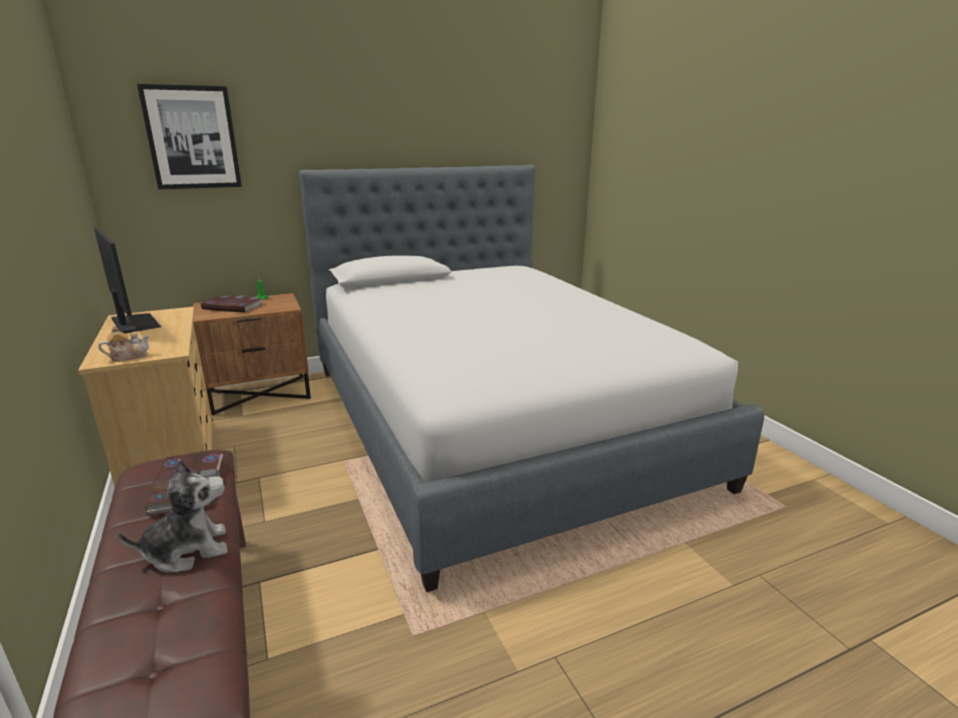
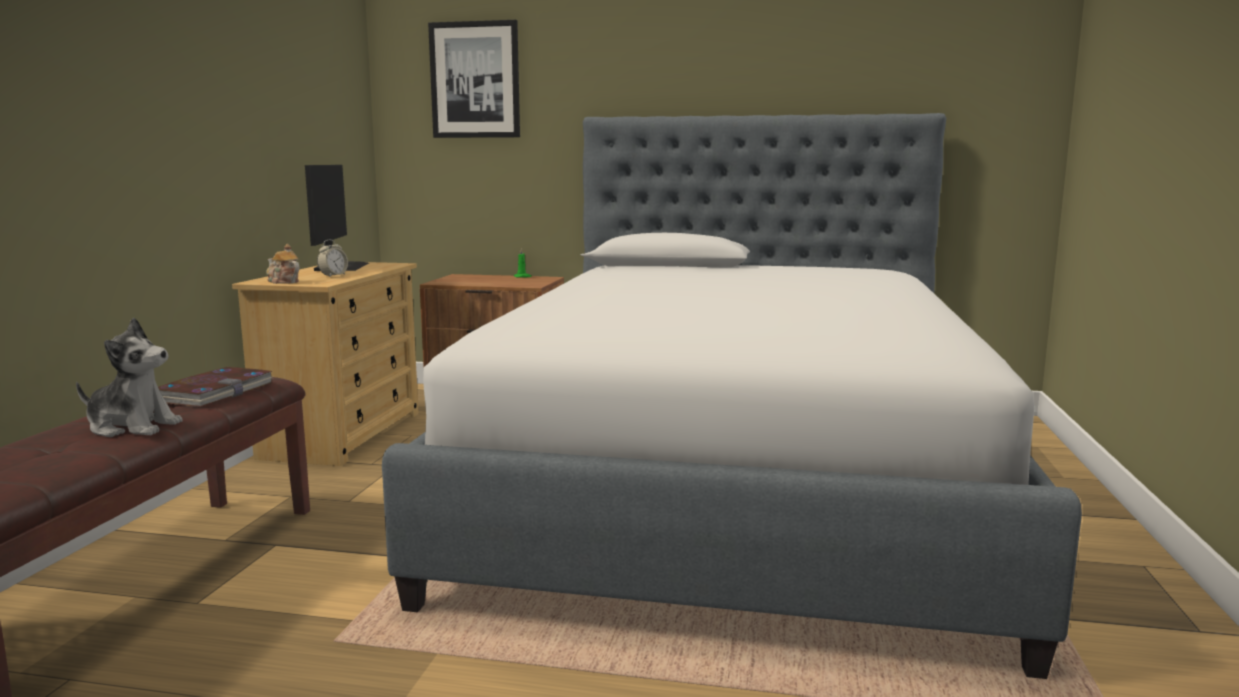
camera: 35 degrees right, 10 degrees down
teapot [98,326,150,362] -> teapot turned 150 degrees counterclockwise [266,244,299,284]
book [201,295,262,312] -> none
none -> alarm clock [317,240,348,277]

